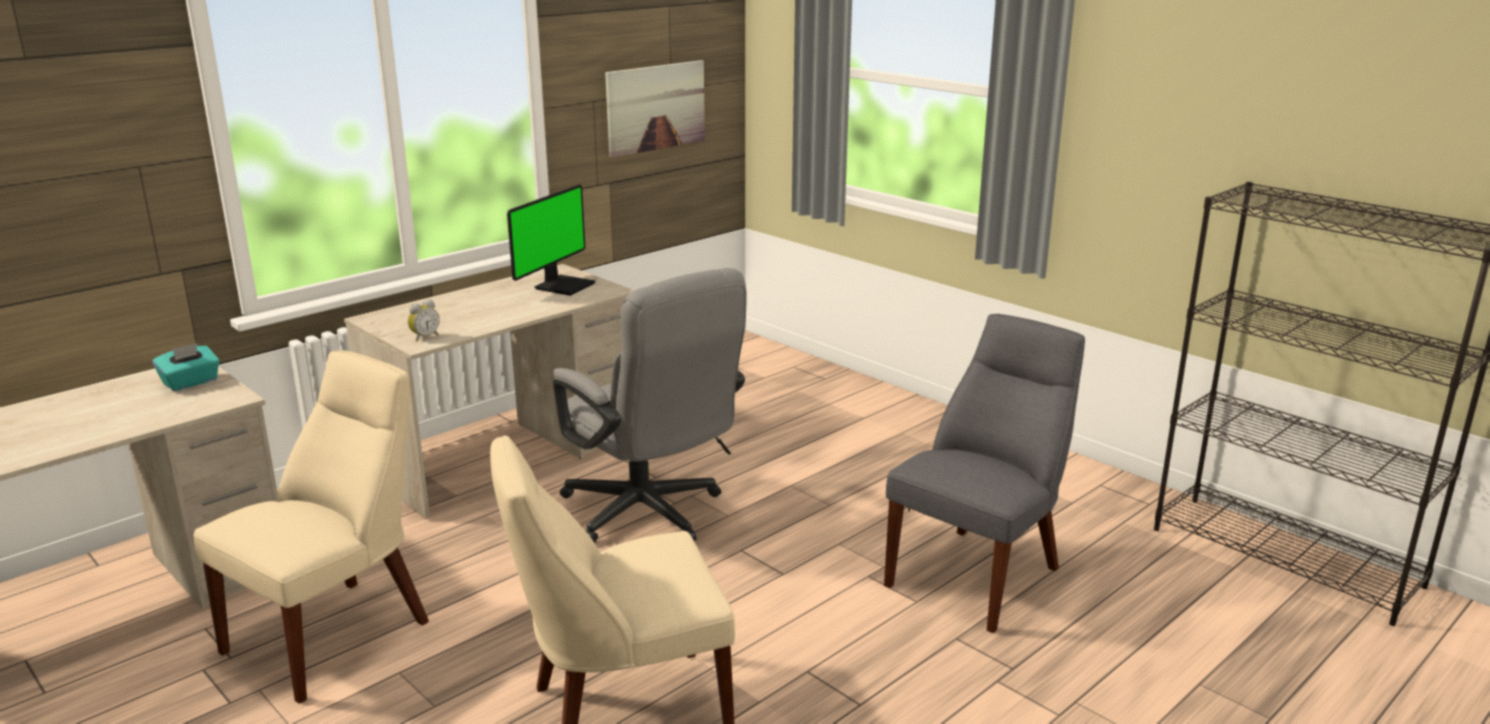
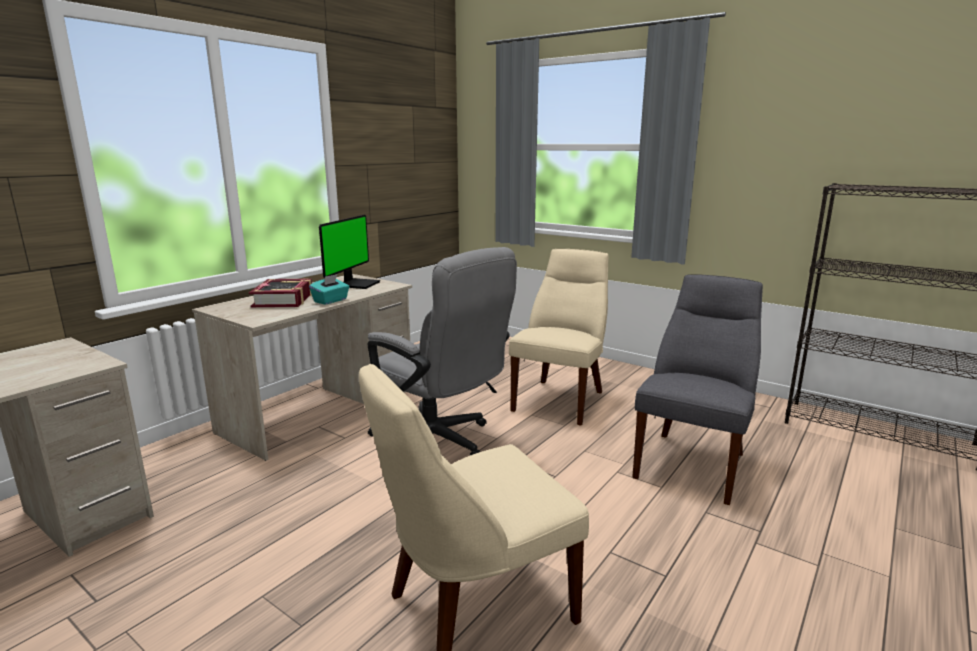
camera: 10 degrees left, 5 degrees down
turquoise tissue box [152,343,220,391] -> turquoise tissue box moved to [309,274,349,305]
beige chair [193,350,429,704] -> beige chair moved to [509,249,608,425]
alarm clock [408,299,440,342] -> none
picture [605,60,705,158] -> none
none -> book [249,279,312,308]

